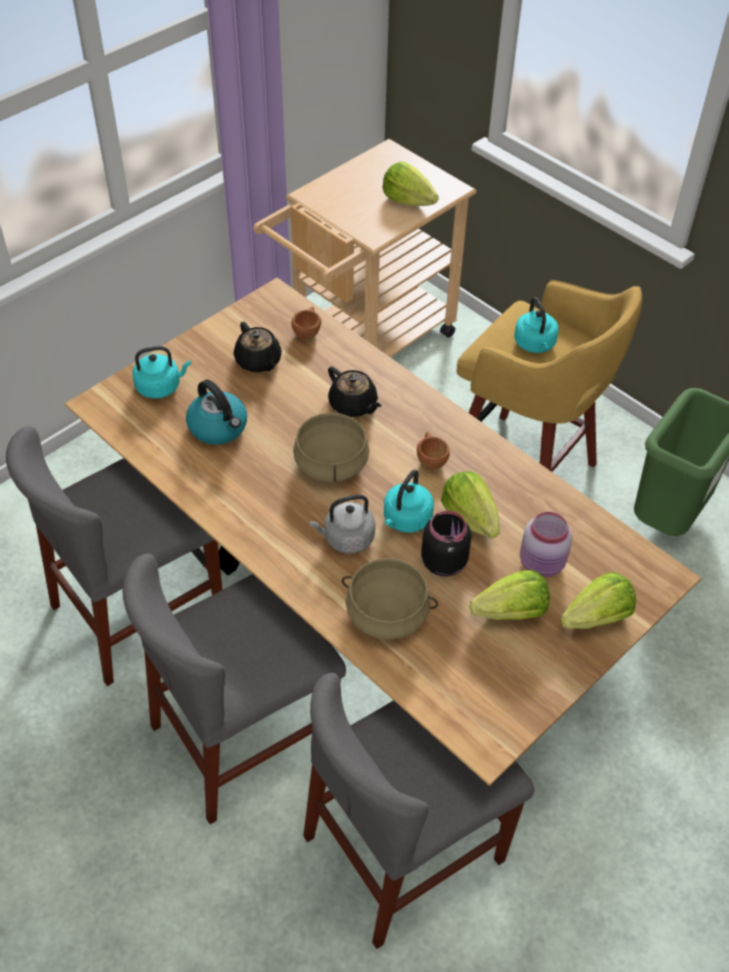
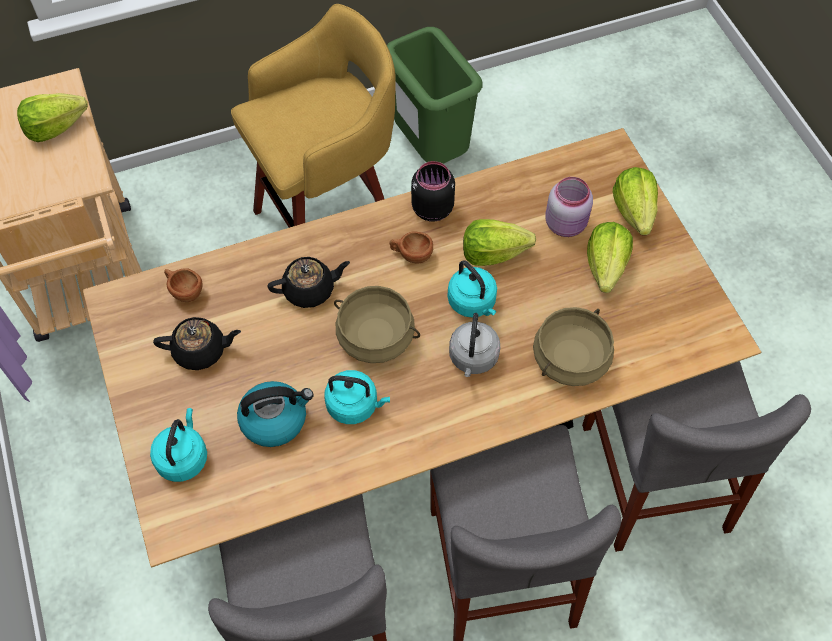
camera: 65 degrees left, 10 degrees up
black jar [421,511,472,577] -> black jar moved to [411,161,455,222]
turquoise kettle [514,297,559,353] -> turquoise kettle moved to [324,370,390,424]

